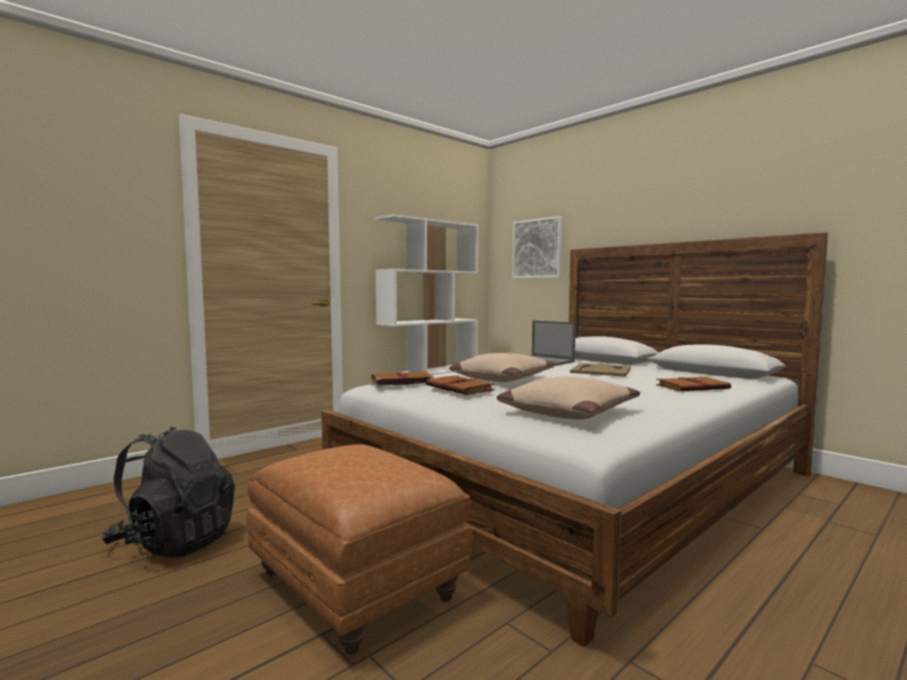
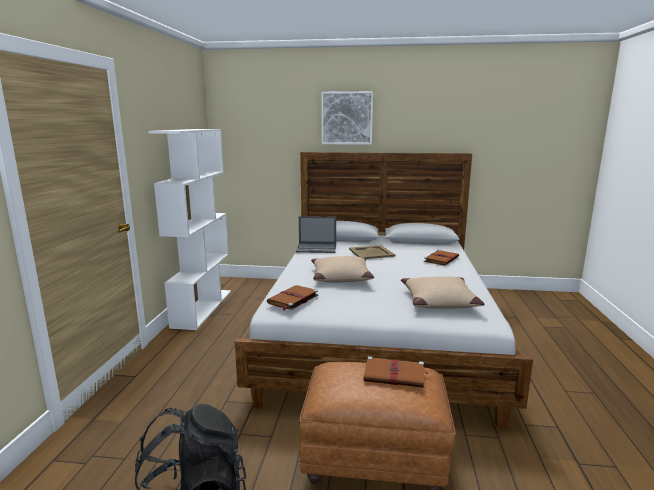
camera: 40 degrees left, 10 degrees up
brown book [426,375,495,395] -> brown book moved to [363,356,428,388]
picture [512,216,562,279] -> picture moved to [321,91,373,145]

